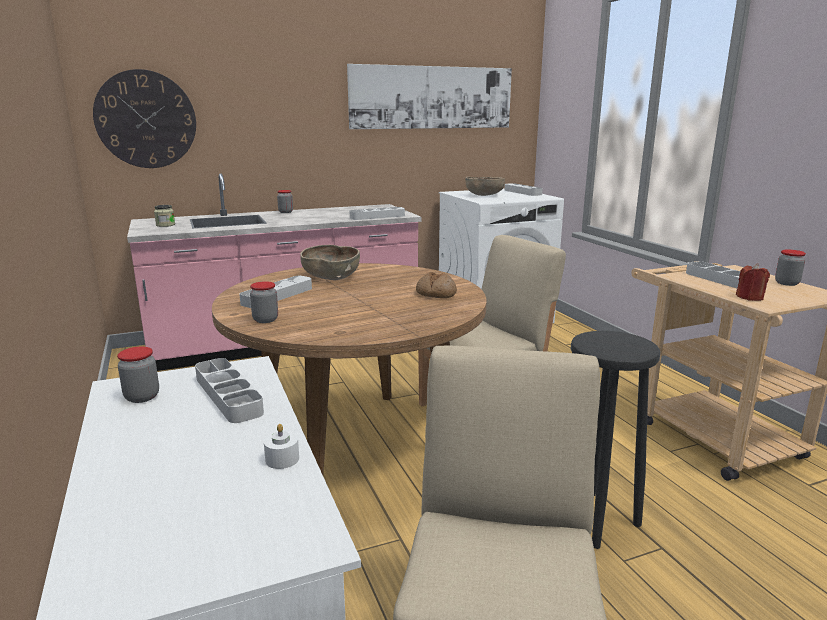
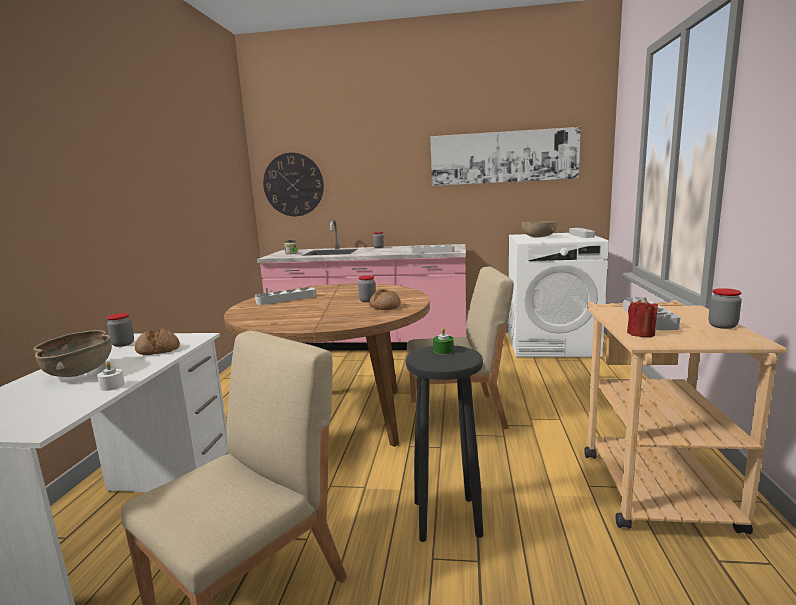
camera: 30 degrees right, 5 degrees down
grey tray [195,358,264,423] -> bread [135,328,180,355]
jar [250,281,278,323] -> jar moved to [358,276,376,302]
brown bowl [300,245,360,280] -> brown bowl moved to [33,330,112,377]
none -> green candle [433,328,454,354]

